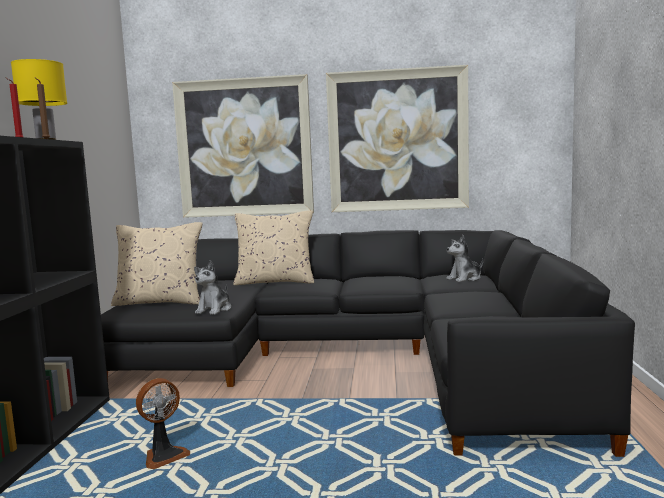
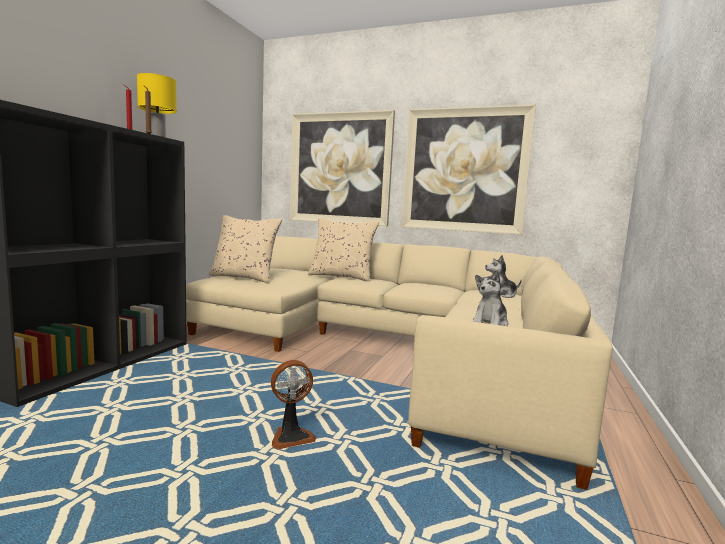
camera: 15 degrees right, 0 degrees up
black sofa [101,230,635,457] -> beige sofa [186,236,613,490]
fan [136,378,190,469] -> fan moved to [271,360,316,449]
plush toy [194,260,231,315] -> plush toy moved to [473,270,509,326]

